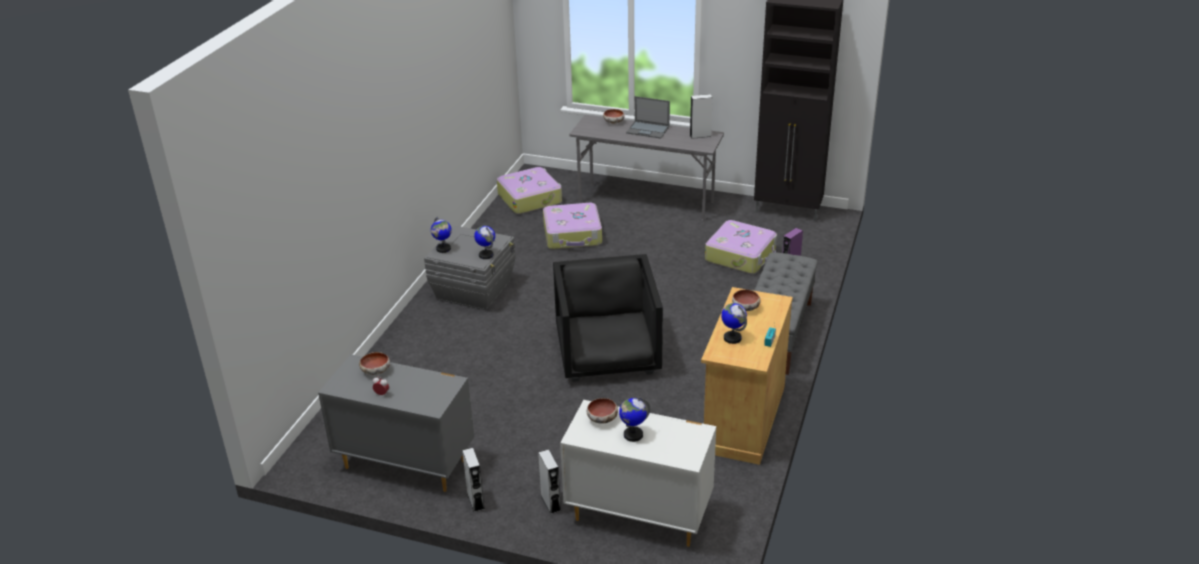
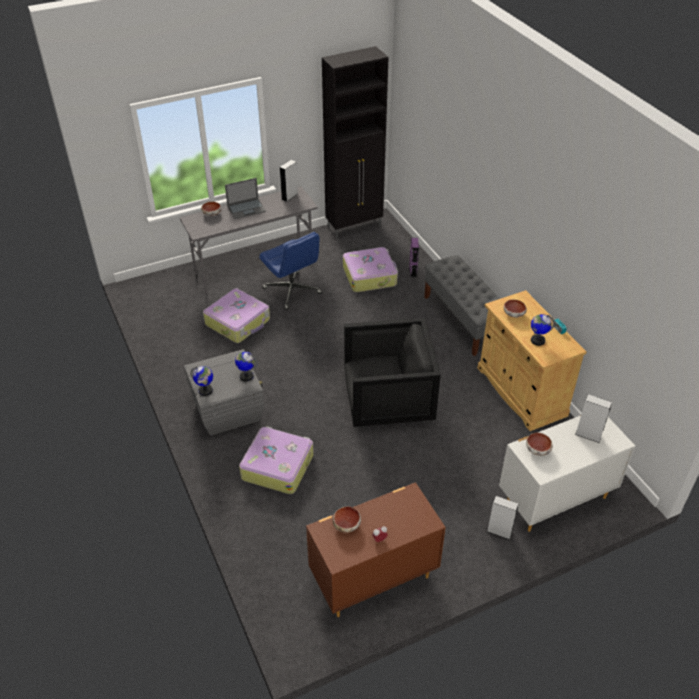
camera: 45 degrees left, 10 degrees up
grey dresser [318,354,474,492] -> brown dresser [306,482,446,617]
grey speaker [462,448,485,512] -> grey speaker moved to [575,394,612,443]
suitcase [497,167,562,214] -> suitcase moved to [239,426,314,494]
black armchair [553,254,663,382] -> black armchair turned 135 degrees clockwise [344,318,441,428]
globe [619,397,650,442] -> none
none -> blue office chair [259,232,322,310]

